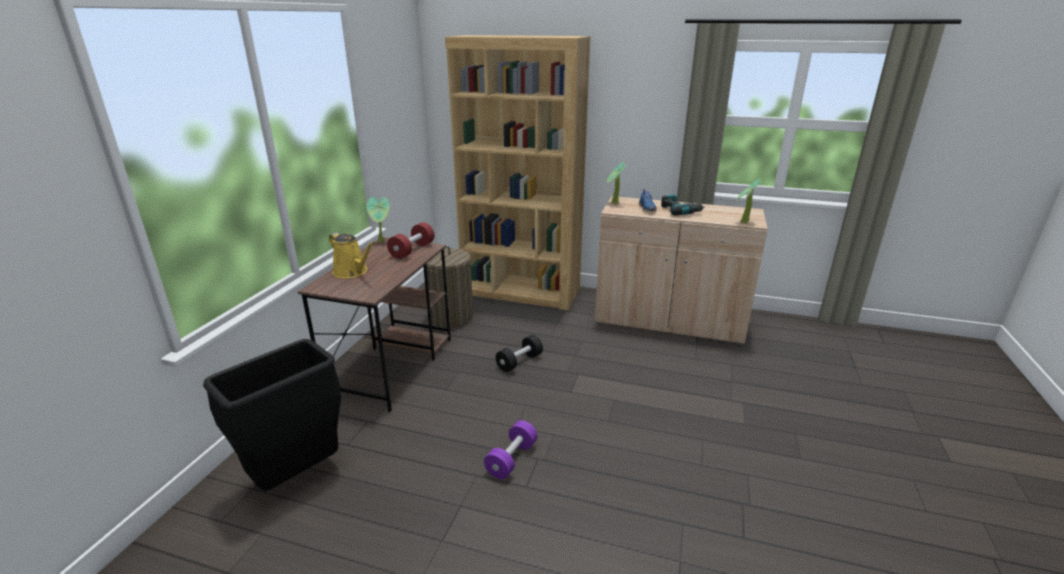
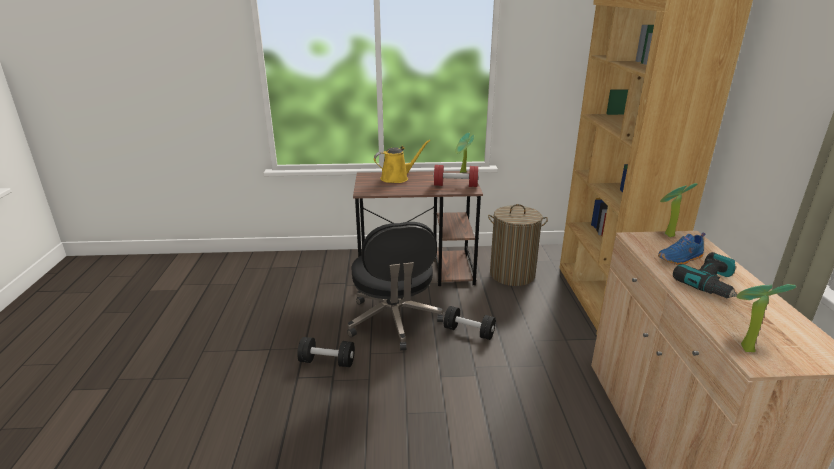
camera: 70 degrees right, 0 degrees up
black trash can [203,339,341,491] -> none
yellow watering can [329,233,375,278] -> yellow watering can turned 135 degrees counterclockwise [374,140,431,183]
purple dumbbell [484,420,538,479] -> black dumbbell [297,337,355,367]
none -> black office chair [347,222,444,350]

